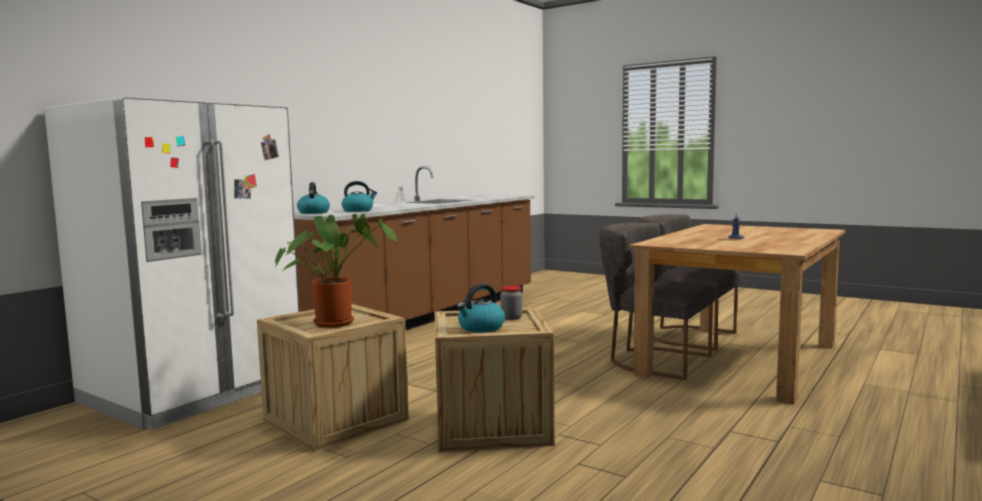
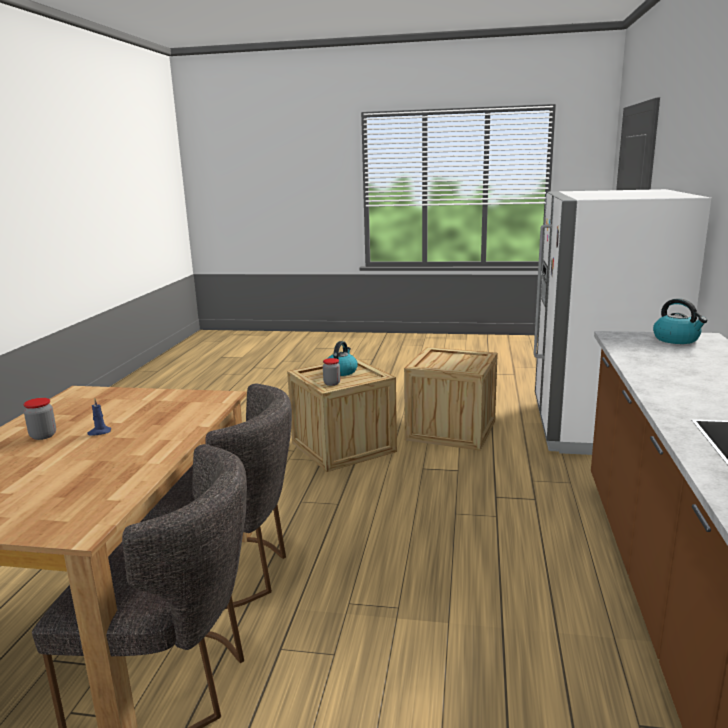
camera: 155 degrees right, 10 degrees up
potted plant [275,213,397,328] -> none
kettle [342,181,377,212] -> none
none -> jar [23,398,56,440]

